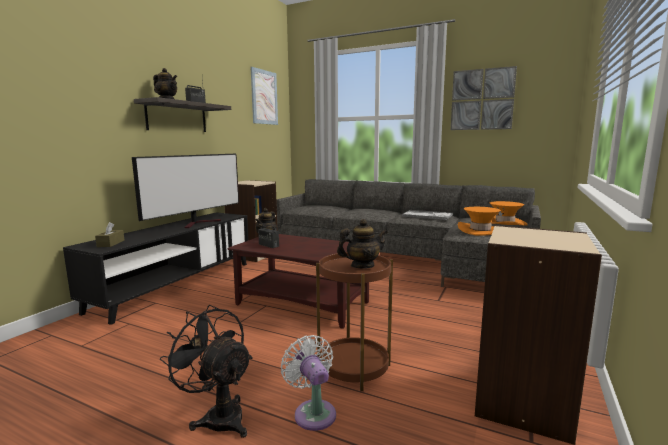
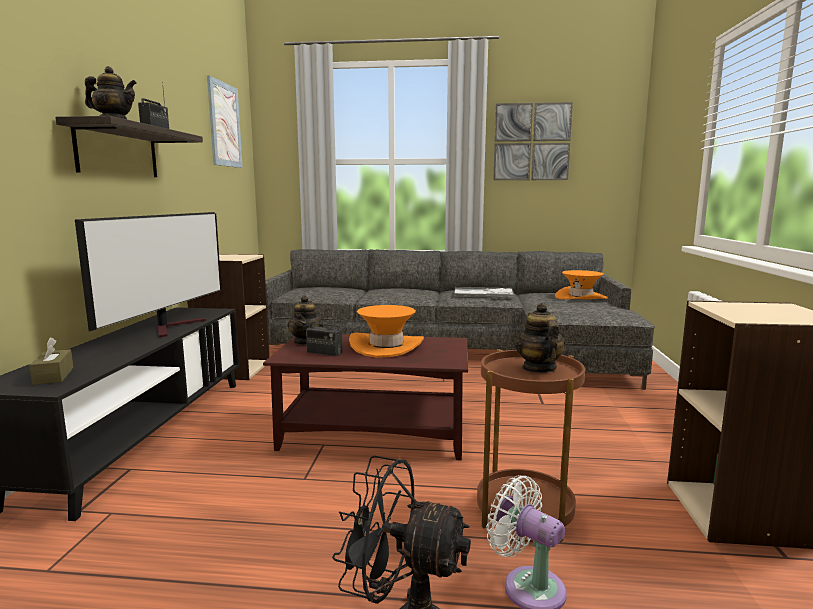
camera: 20 degrees left, 0 degrees up
teapot [337,219,388,269] -> teapot turned 60 degrees counterclockwise [515,303,565,373]
orange hat [457,207,501,236] -> orange hat moved to [349,305,424,358]

